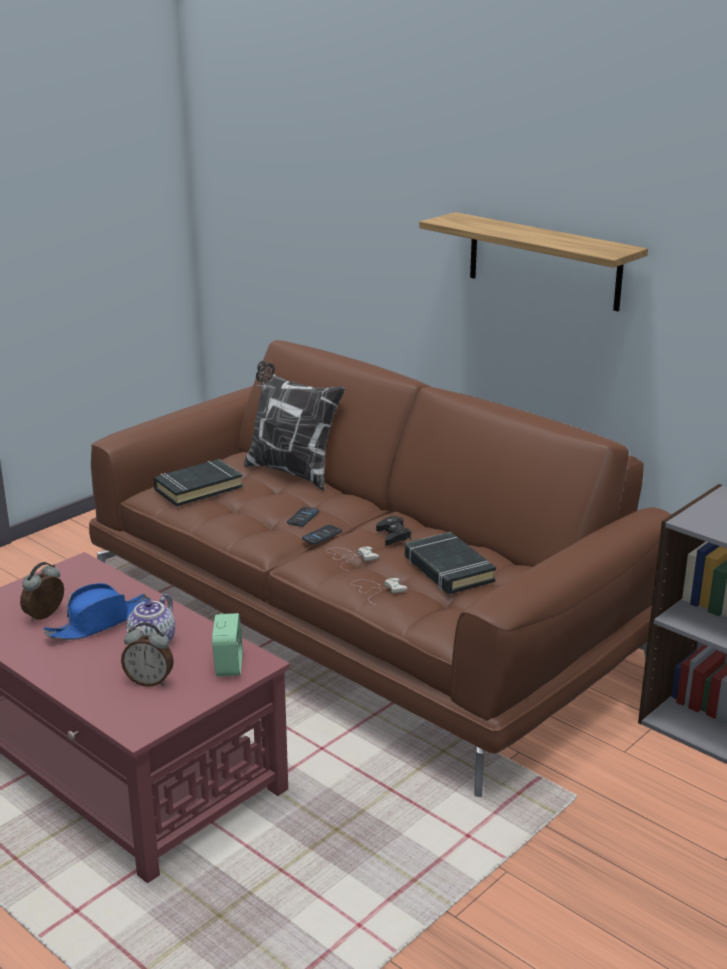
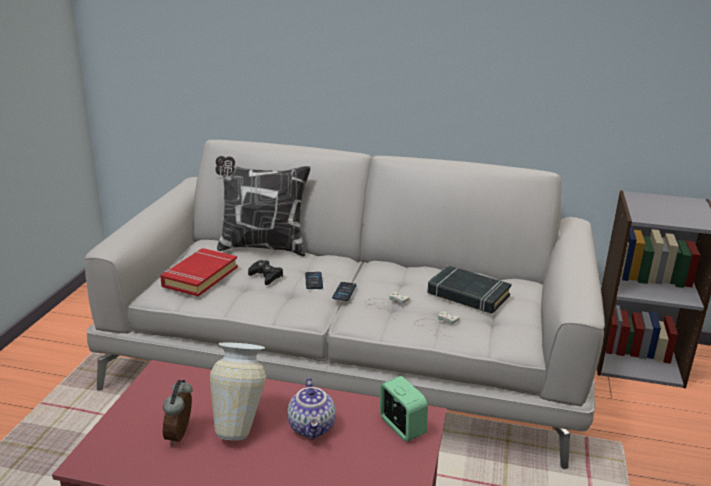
camera: 30 degrees left, 0 degrees up
blue hat [43,583,151,640] -> vase [210,342,266,440]
brown sofa [89,340,671,797] -> grey sofa [85,140,605,469]
alarm clock [121,622,174,687] -> none
black book [154,459,243,506] -> red book [160,248,238,297]
black game controller [376,516,411,546] -> black game controller moved to [248,260,283,285]
shelf [419,212,648,311] -> none

